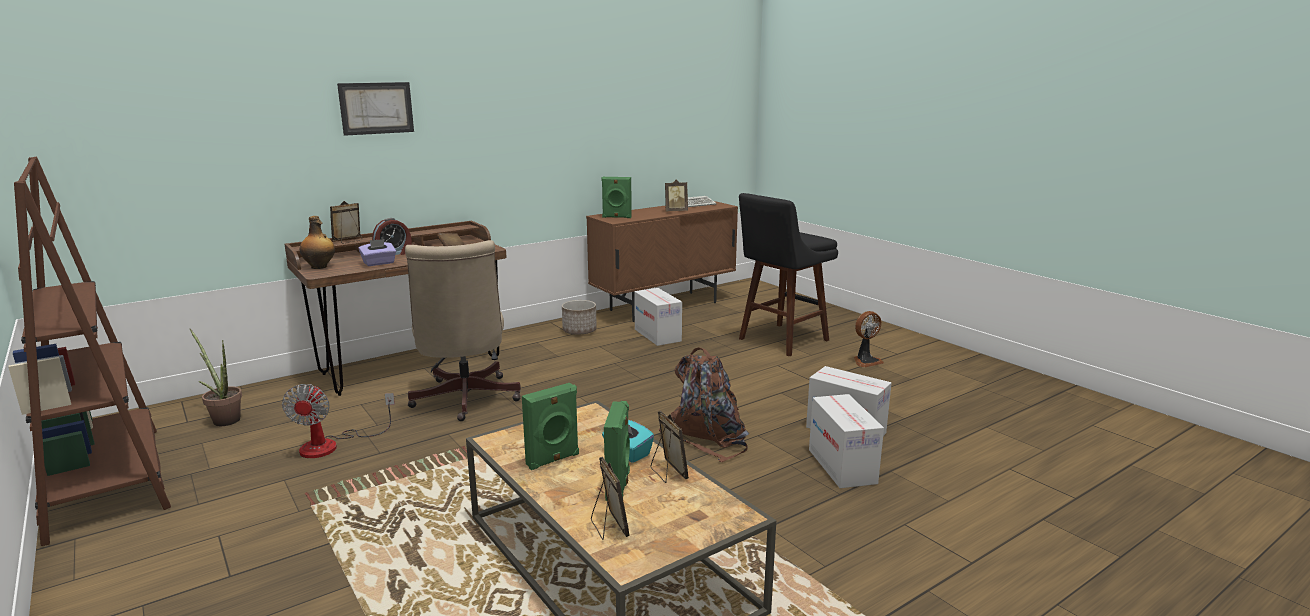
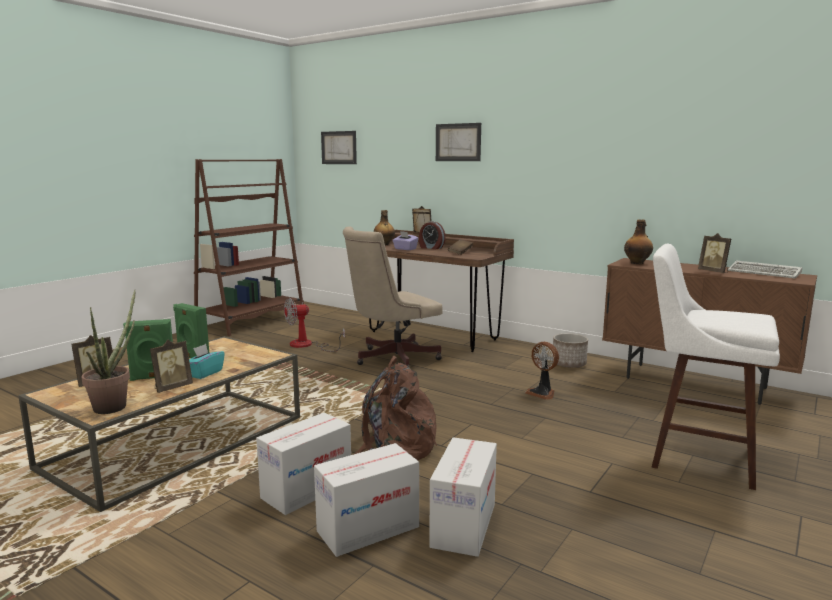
camera: 70 degrees right, 5 degrees down
potted plant [190,329,242,426] -> potted plant moved to [81,289,135,414]
green speaker [601,177,632,218] -> bottle [624,219,653,264]
cardboard box [634,288,682,346] -> cardboard box moved to [256,413,351,515]
black stool [739,193,838,357] -> white stool [651,244,780,490]
fan [853,311,884,368] -> fan moved to [525,342,559,400]
none -> picture [321,131,357,164]

